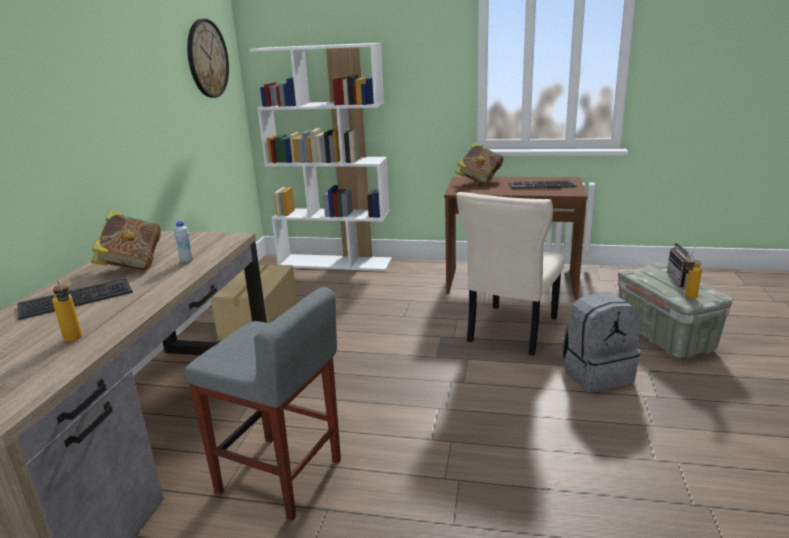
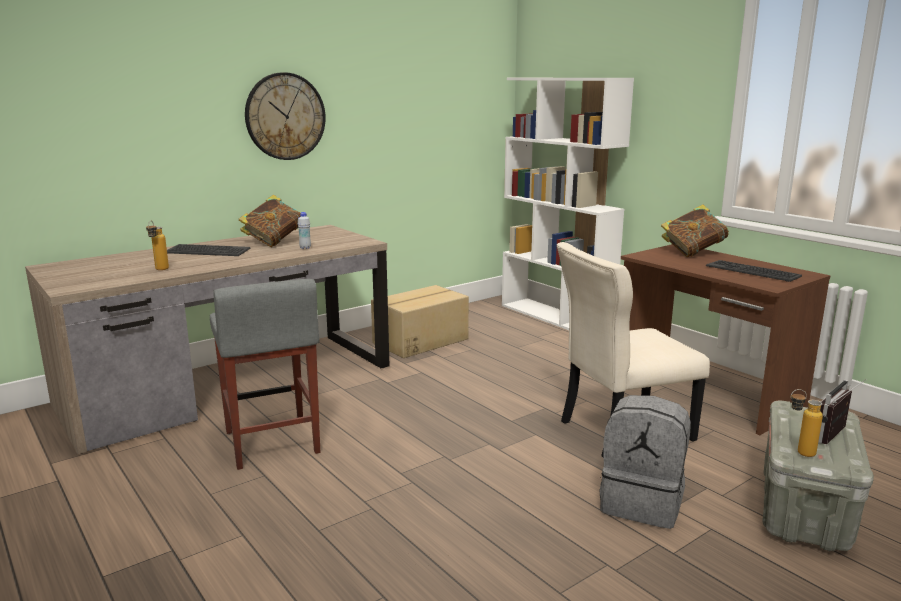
camera: 40 degrees right, 5 degrees down
wall clock [187,19,229,98] -> wall clock moved to [245,72,326,160]

